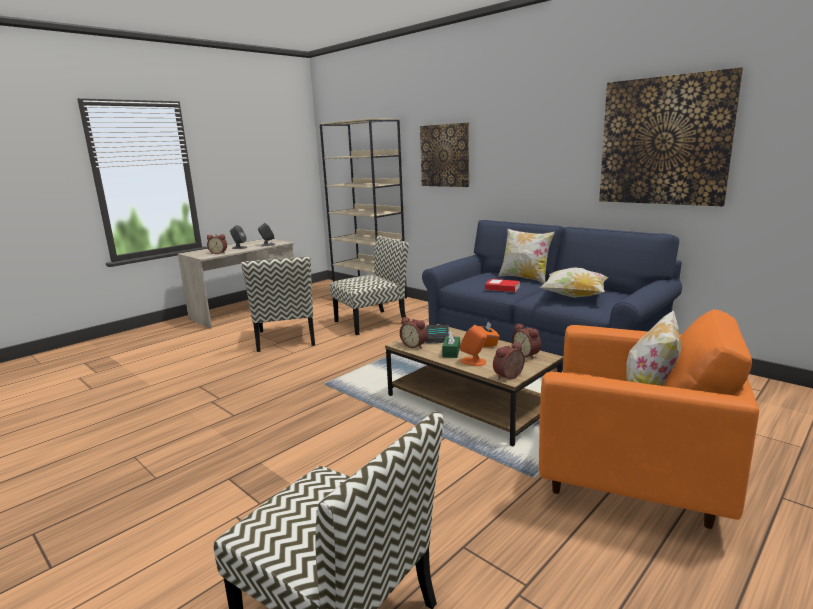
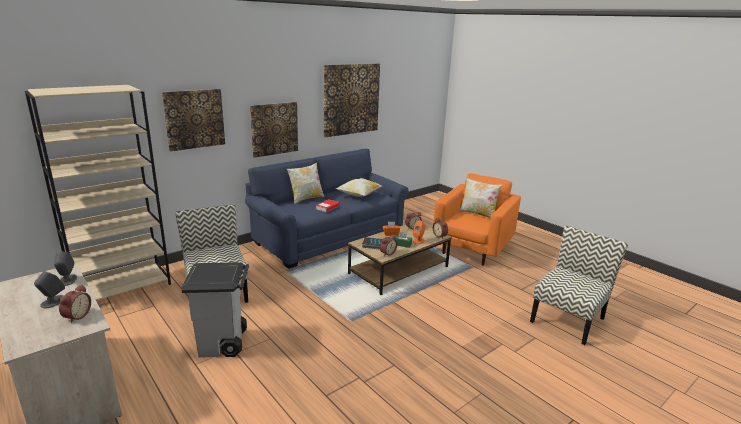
camera: 85 degrees left, 5 degrees up
chair [241,257,315,352] -> grey trash can [182,262,249,358]
none -> picture [250,102,298,158]

